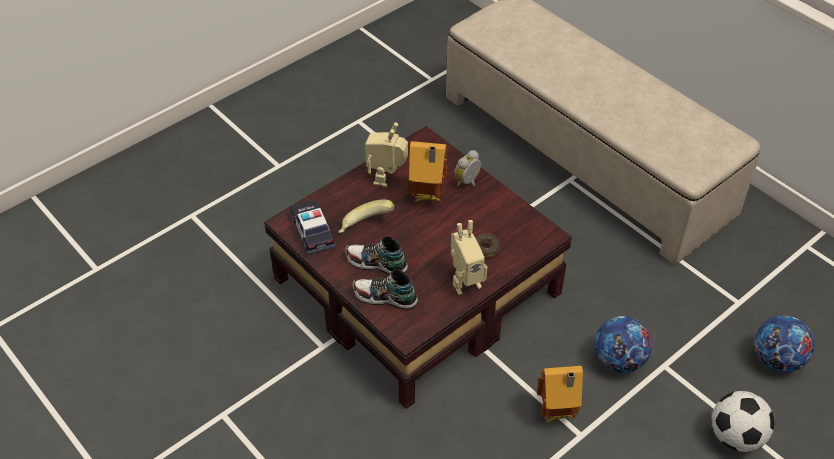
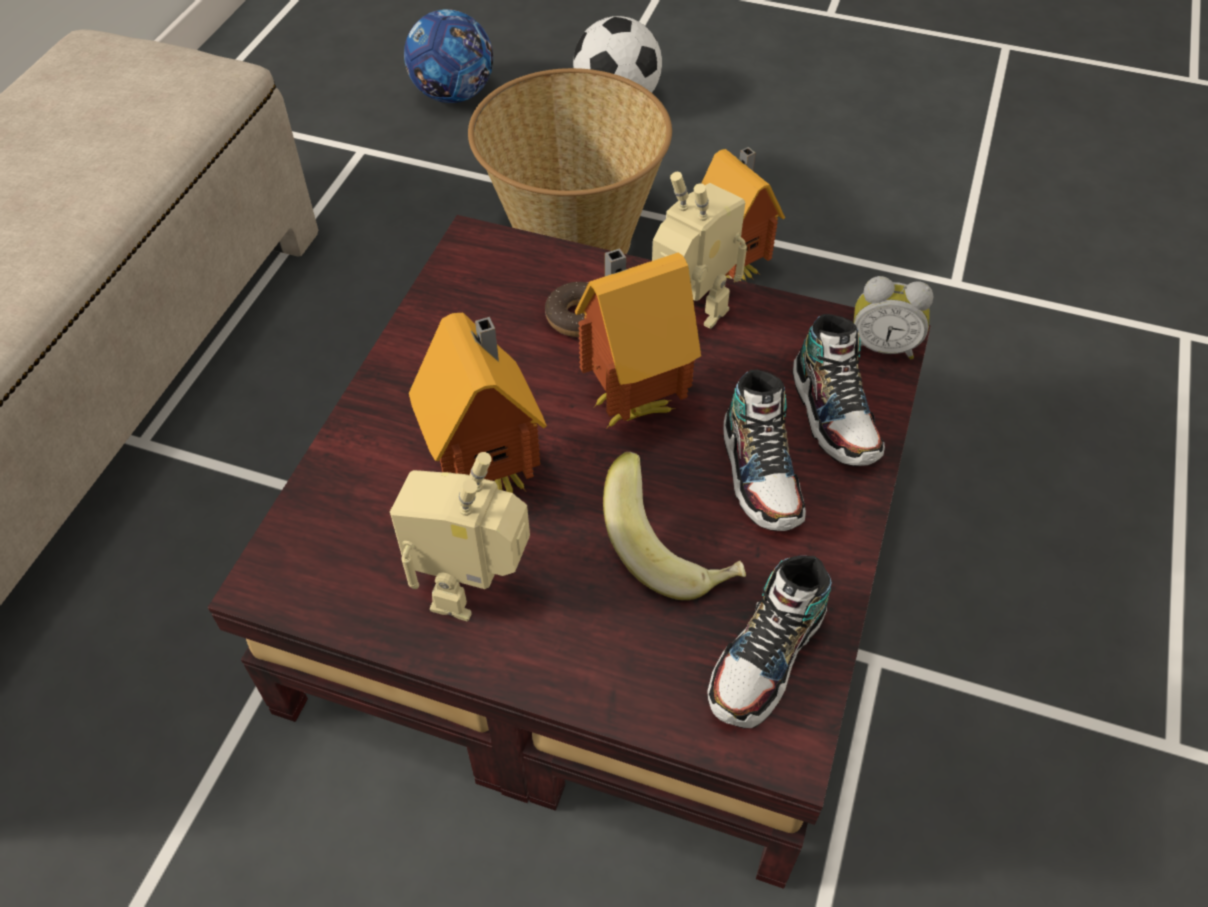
camera: 120 degrees left, 5 degrees up
toy car [290,199,336,254] -> shoe [707,556,832,728]
toy robot [365,122,408,187] -> toy robot turned 120 degrees clockwise [390,452,530,621]
alarm clock [454,150,481,187] -> alarm clock moved to [853,276,933,359]
football [594,316,652,373] -> basket [468,68,672,254]
none -> toy house [575,248,701,429]

